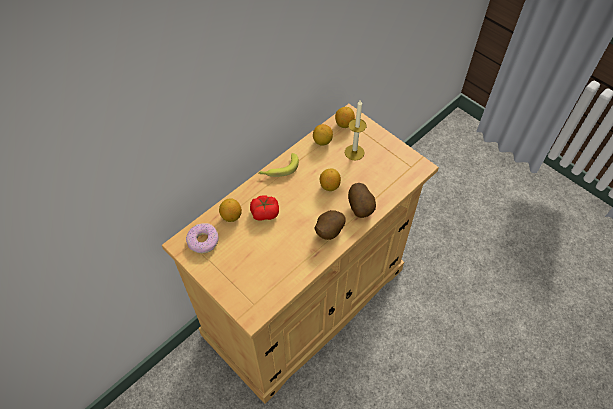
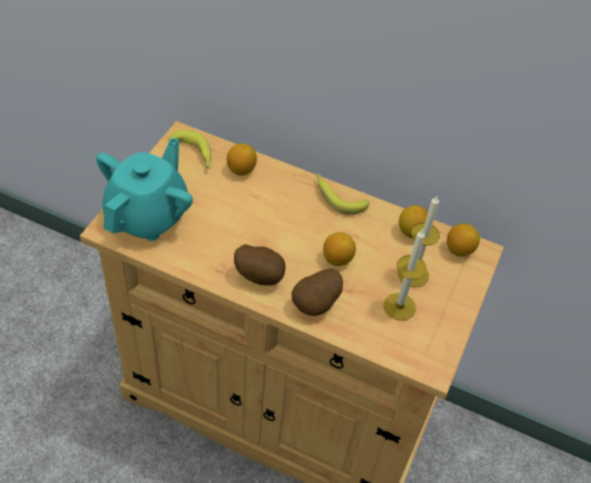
camera: 65 degrees right, 5 degrees down
donut [186,223,219,254] -> banana [169,130,211,169]
tomato [250,196,279,221] -> none
none -> turquoise teapot [96,138,193,241]
none -> candle [384,229,426,321]

